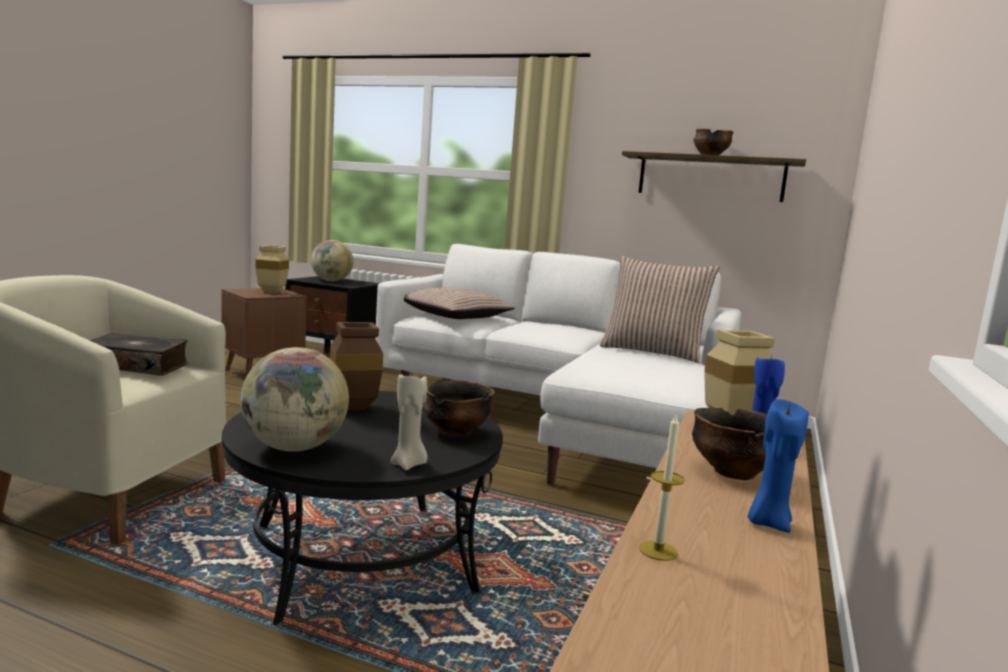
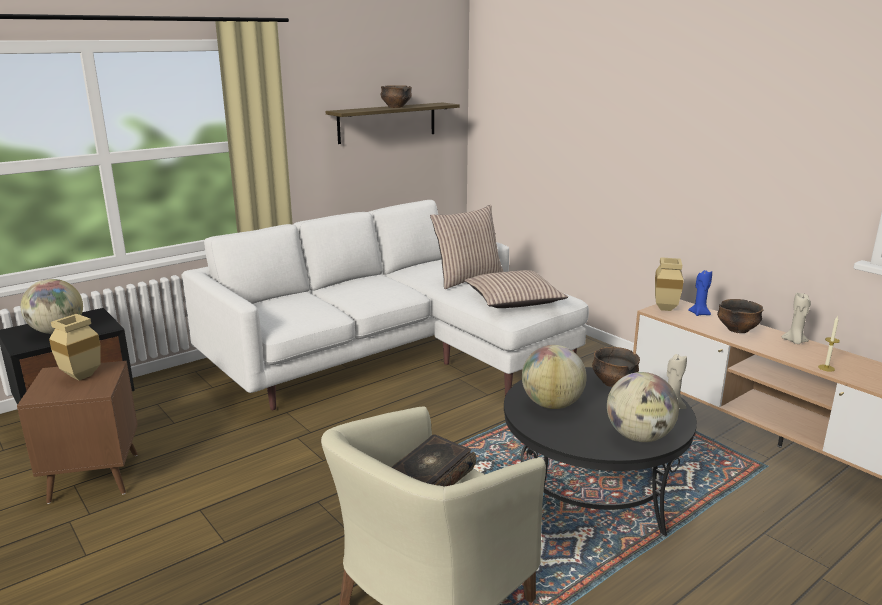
camera: 60 degrees left, 10 degrees up
brown vase [330,322,383,411] -> globe [522,345,587,409]
pillow [404,287,515,319] -> pillow moved to [465,270,568,308]
blue candle [747,399,809,533] -> beige candle [782,293,811,344]

